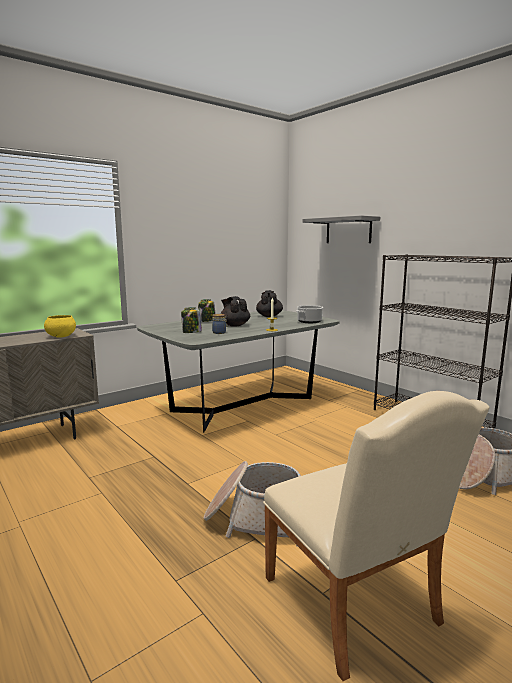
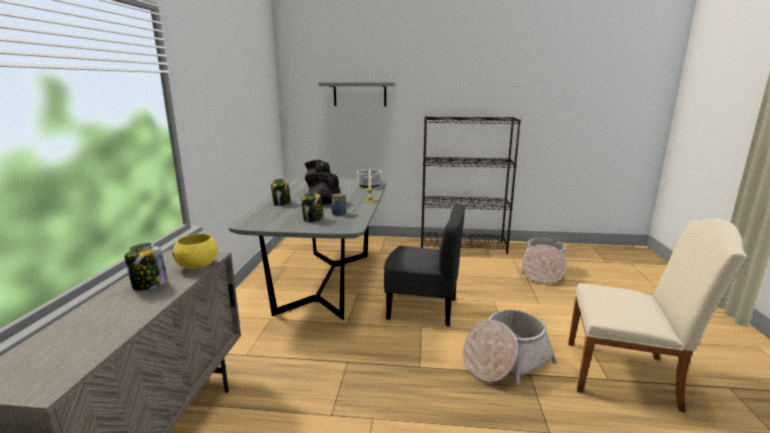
camera: 45 degrees left, 5 degrees up
none -> jar [124,243,168,291]
none -> grey chair [384,205,465,326]

